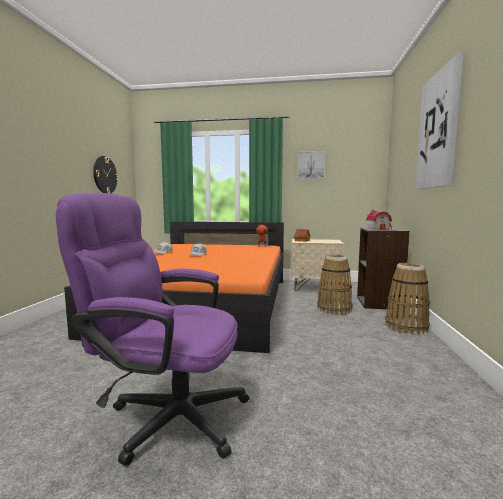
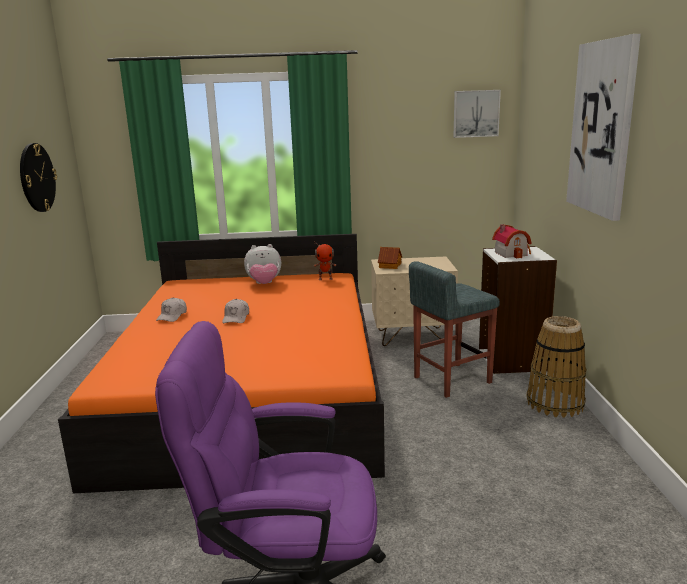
camera: 10 degrees left, 10 degrees up
picture [298,151,325,179] -> picture moved to [454,90,501,138]
basket [317,254,352,315] -> grey stool [409,261,500,398]
black bookcase [357,228,410,309] -> white bookcase [479,246,557,374]
none -> plush toy [244,244,281,284]

